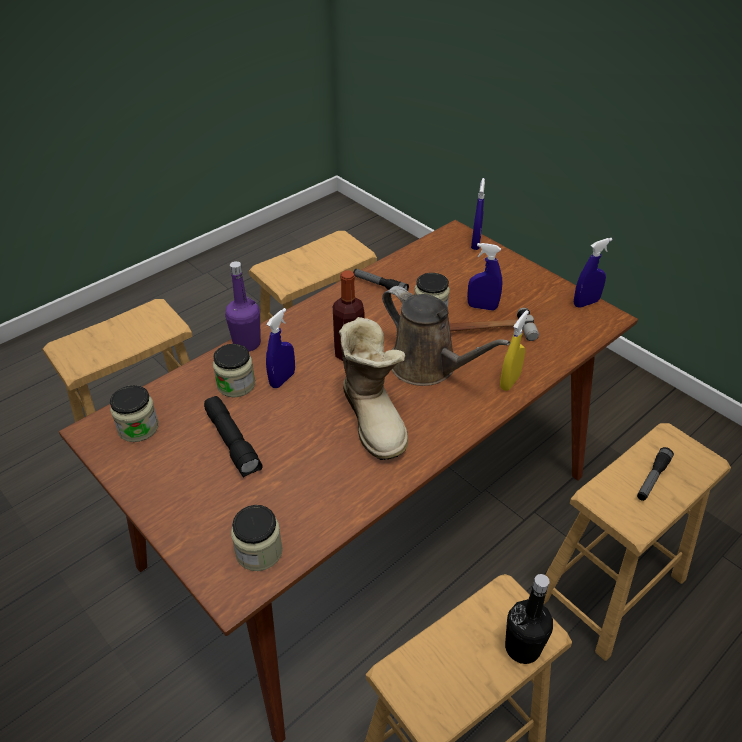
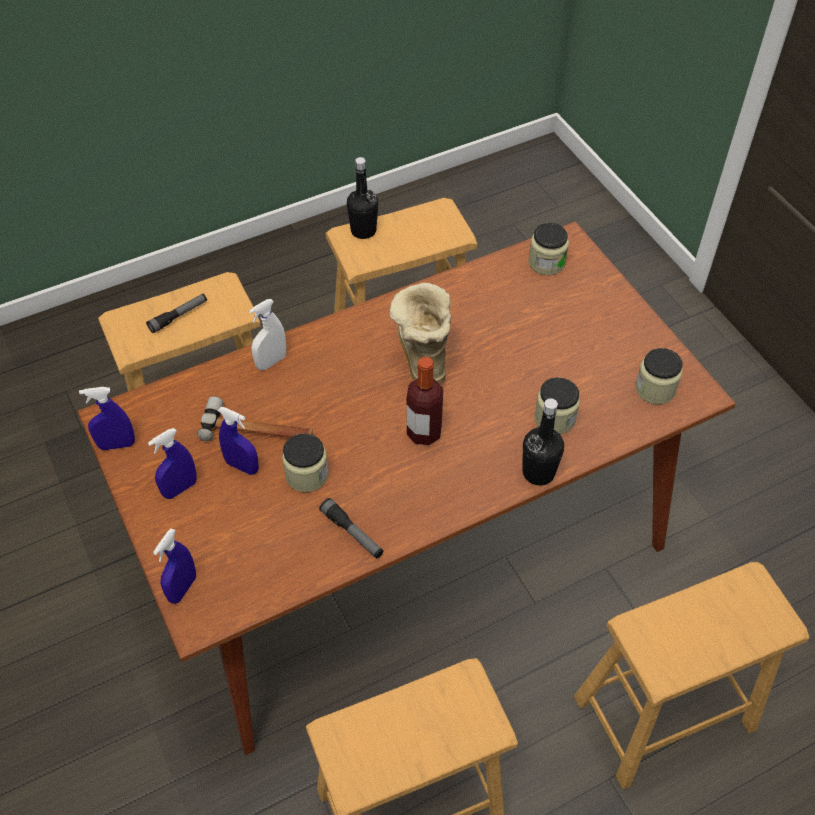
camera: 165 degrees left, 10 degrees up
black flashlight [204,396,262,477] -> none
purple bottle [225,261,261,351] -> black bottle [522,398,564,486]
blue spray bottle [266,308,295,388] -> blue spray bottle moved to [148,428,197,499]
brown watering can [382,286,510,386] -> none
yellow spray bottle [500,310,529,391] -> white spray bottle [249,299,286,370]

